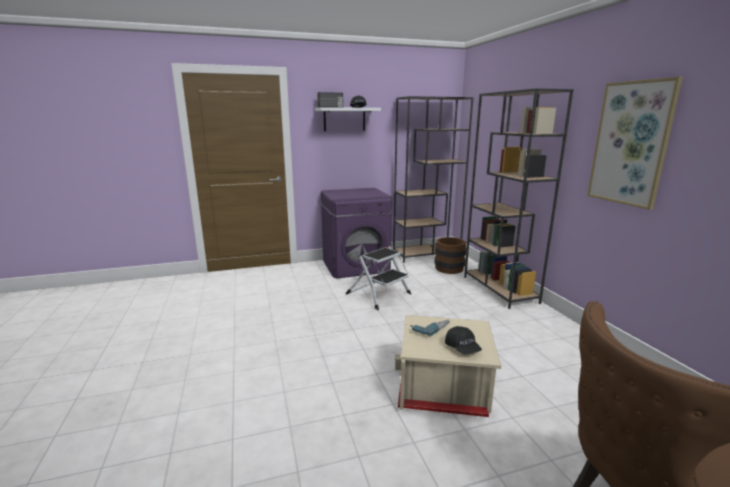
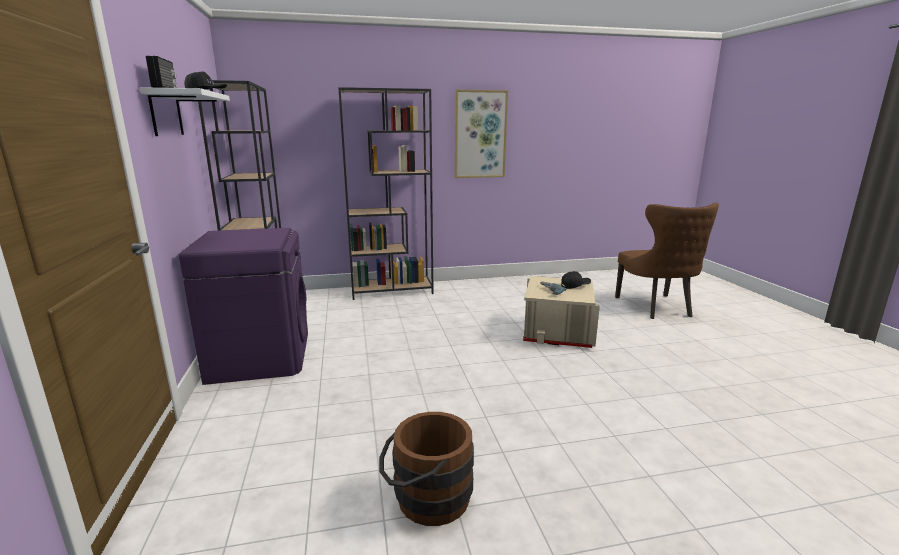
camera: 85 degrees left, 0 degrees up
step ladder [345,246,412,310] -> none
brown bucket [430,237,466,274] -> brown bucket moved to [379,412,474,526]

